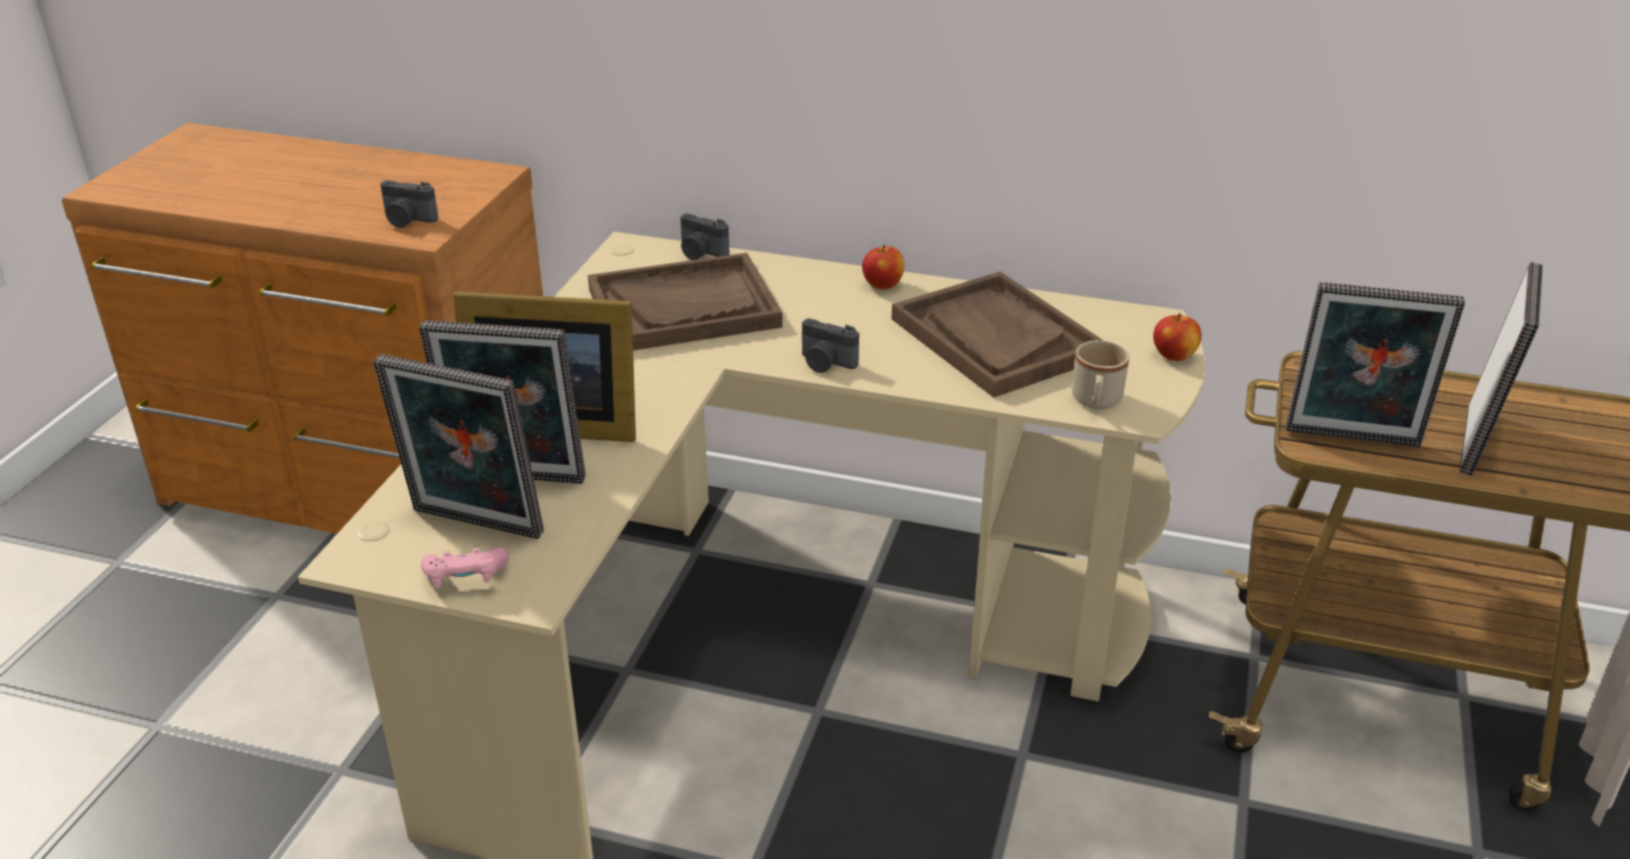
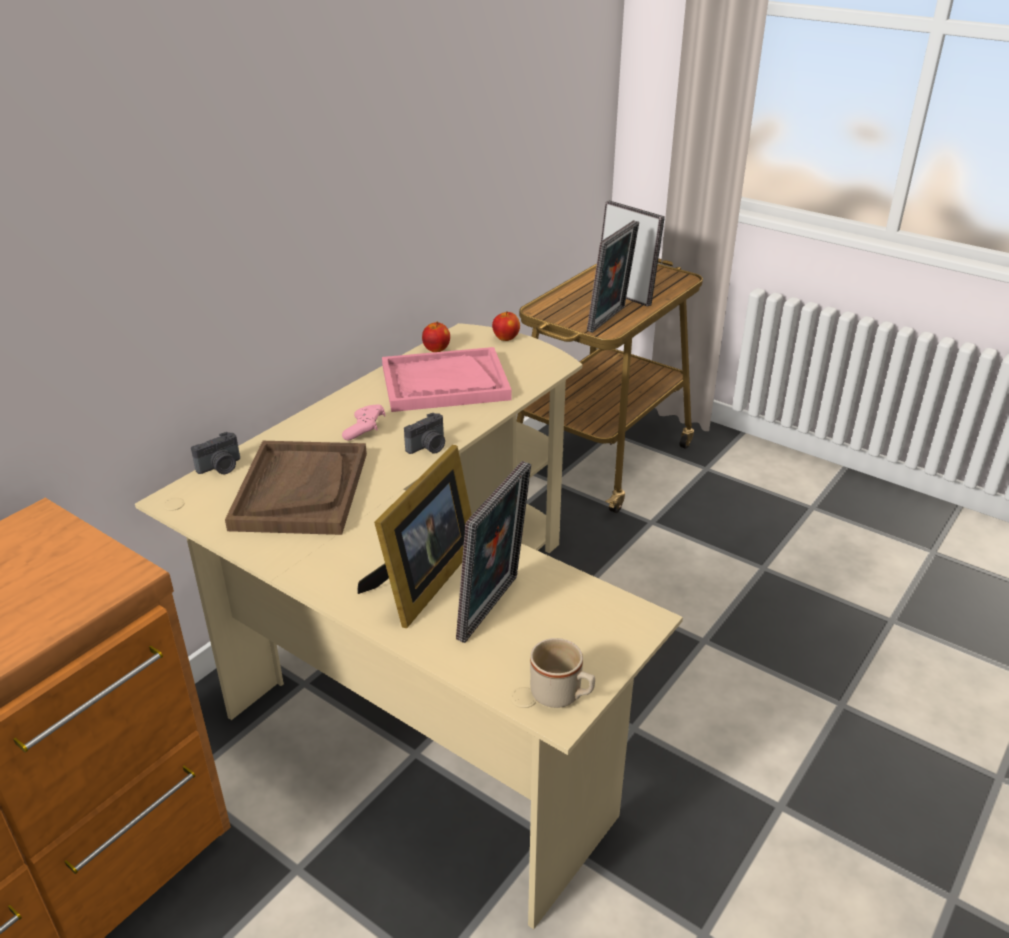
camera: 70 degrees left, 0 degrees up
picture frame [373,354,544,539] -> none
camera [380,180,438,228] -> none
pink game controller [421,547,509,588] -> pink game controller moved to [342,404,386,441]
apple [862,245,904,290] -> apple moved to [422,322,450,352]
brown tray [892,272,1104,398] -> pink tray [382,347,512,412]
beige mug [1072,340,1129,409] -> beige mug moved to [530,638,595,708]

